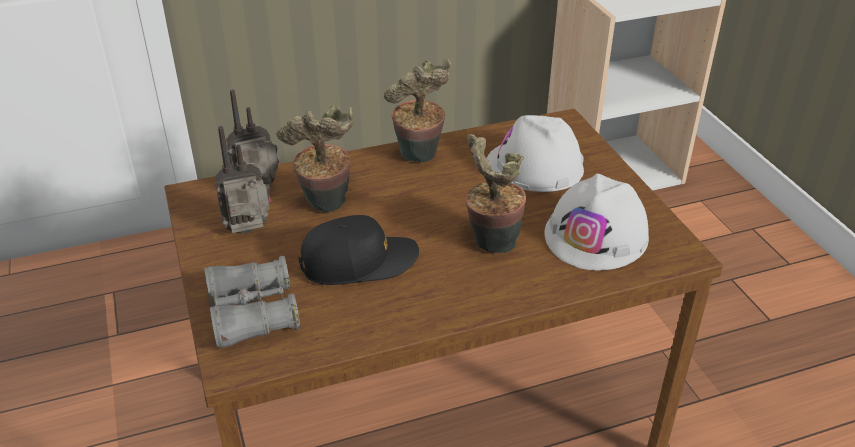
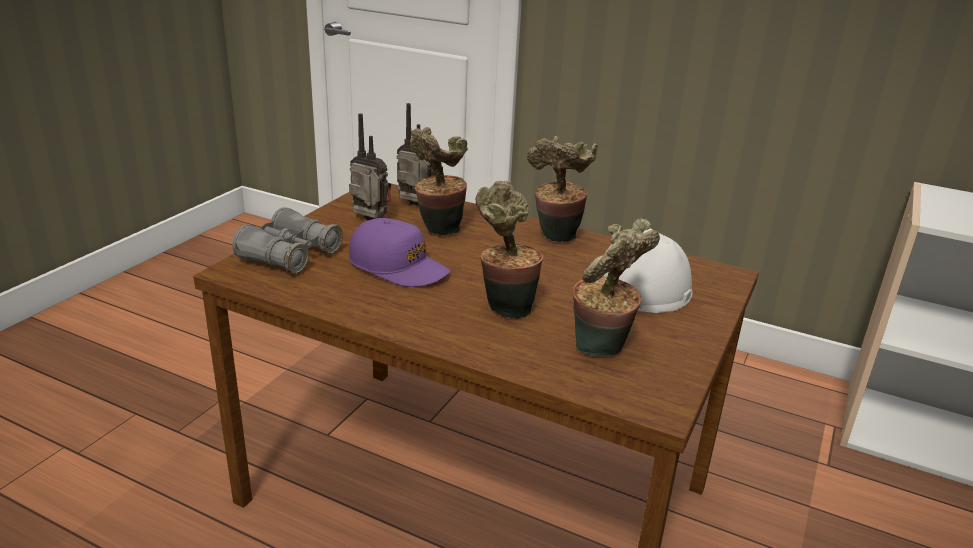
camera: 45 degrees right, 10 degrees down
black cap [298,215,419,285] -> purple cap [349,218,450,287]
white hard hat [545,174,649,270] -> potted plant [573,218,660,356]

